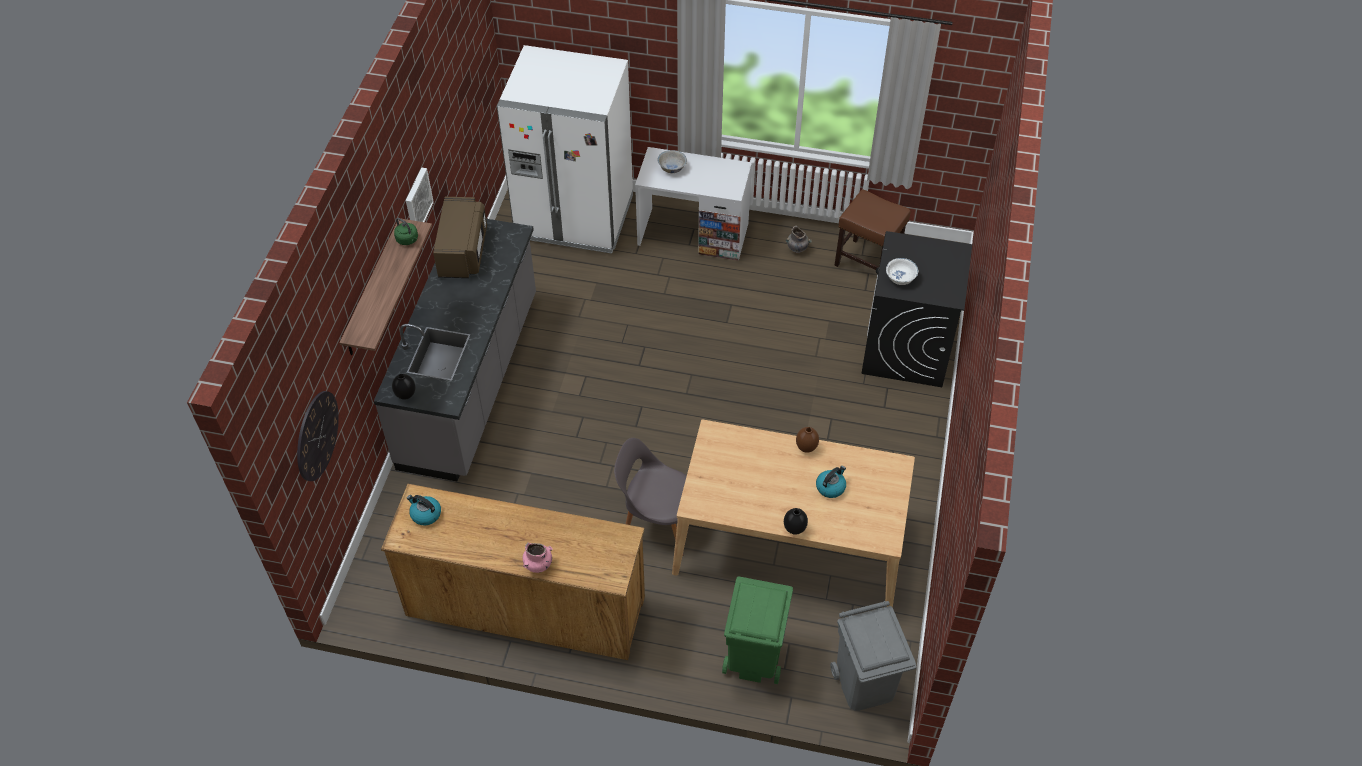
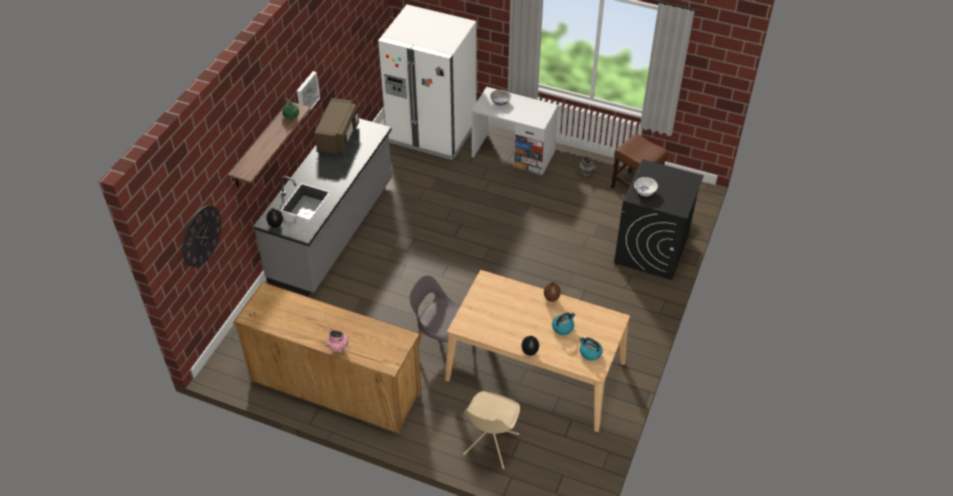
camera: 10 degrees right, 5 degrees down
kettle [407,495,441,526] -> kettle moved to [579,337,603,361]
green trash can [722,577,793,684] -> beige chair [463,391,520,469]
grey trash can [830,601,916,711] -> none

